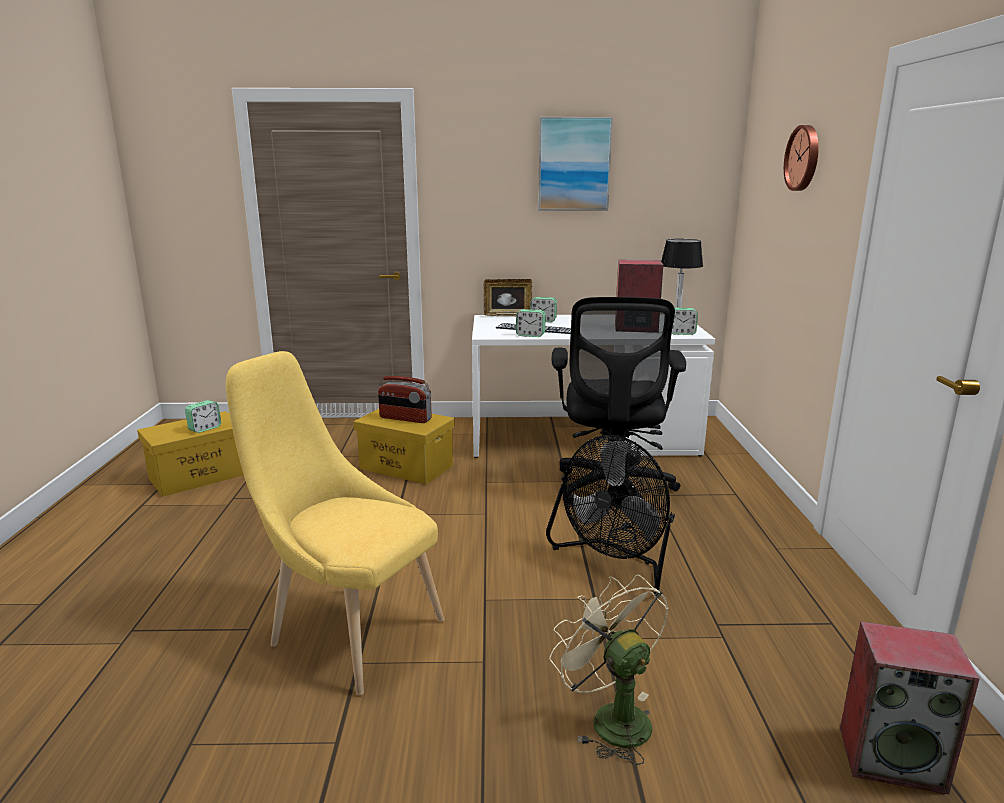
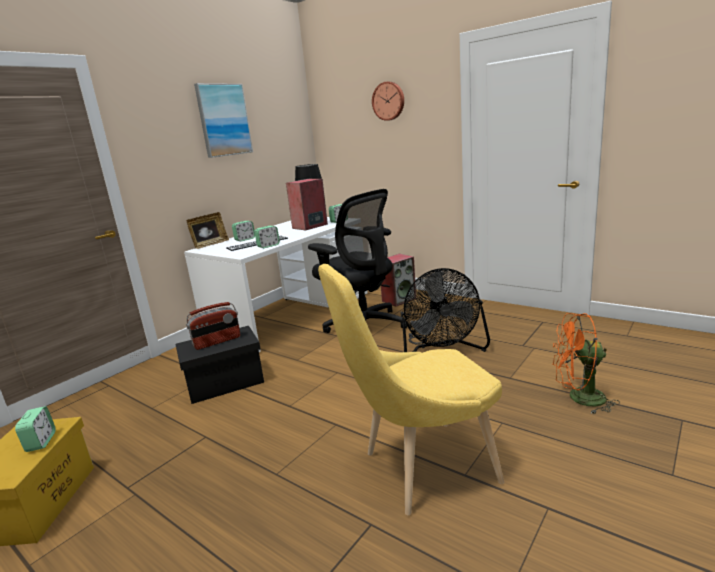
camera: 50 degrees left, 0 degrees up
yellow storage box [353,409,455,484] -> black storage box [175,326,264,404]
beige fan [549,575,669,765] -> orange fan [552,313,620,415]
speaker [840,621,980,794] -> speaker moved to [381,254,416,307]

